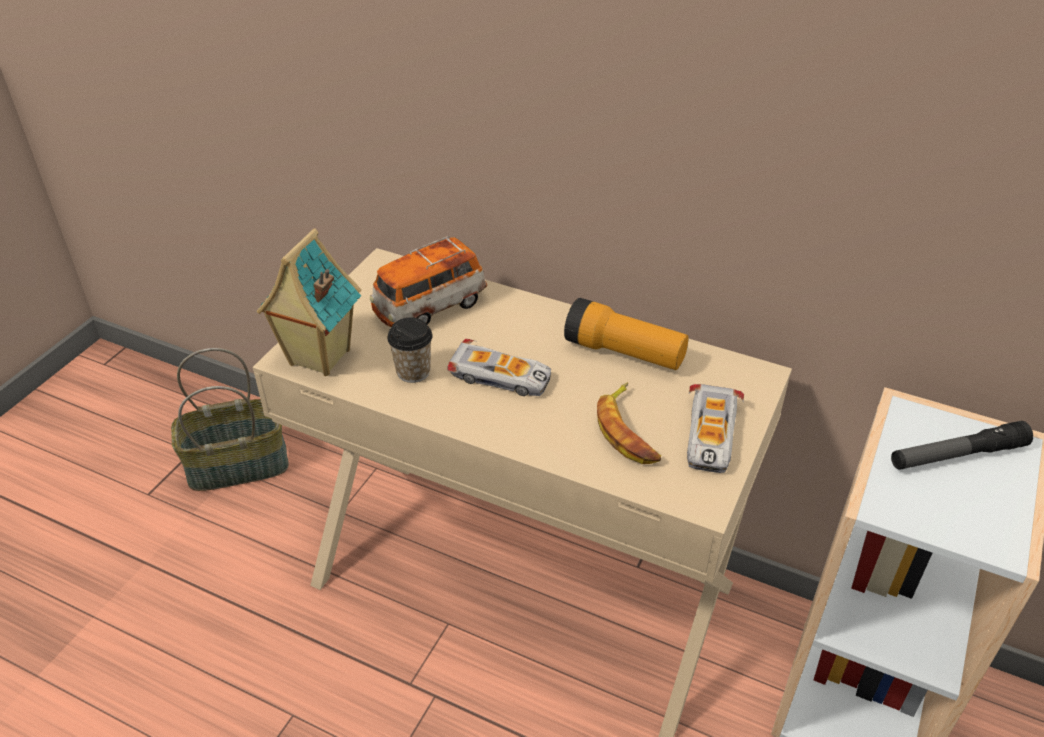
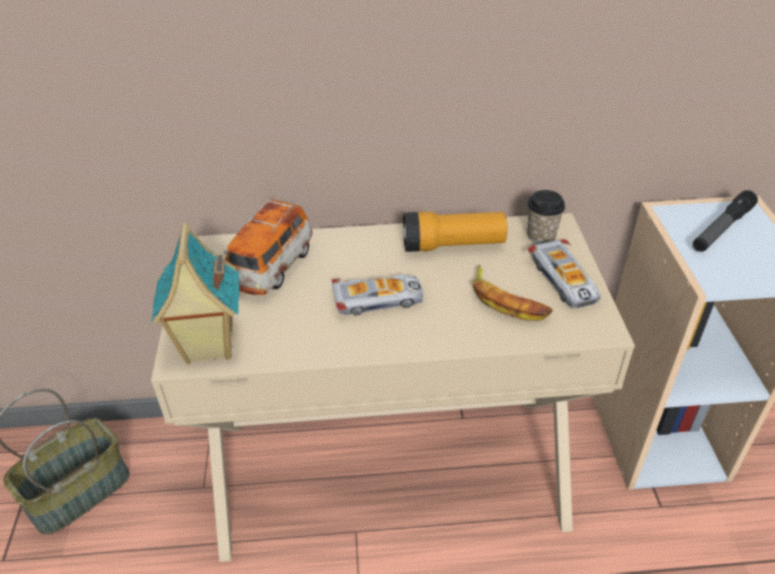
camera: 30 degrees left, 0 degrees up
cup [387,318,433,383] -> cup moved to [527,190,565,244]

